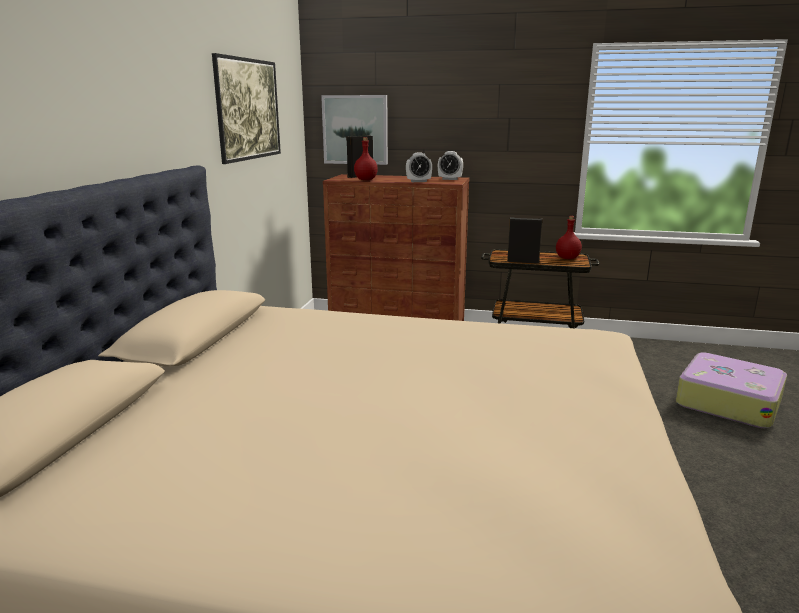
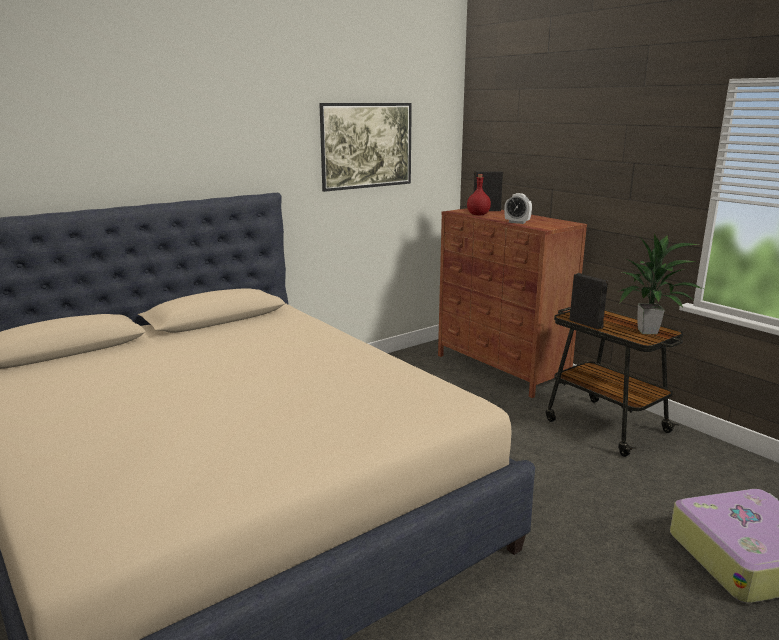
camera: 40 degrees right, 0 degrees up
picture [321,95,388,165] -> none
alarm clock [438,151,463,180] -> none
red bottle [556,216,582,259] -> potted plant [618,234,703,334]

